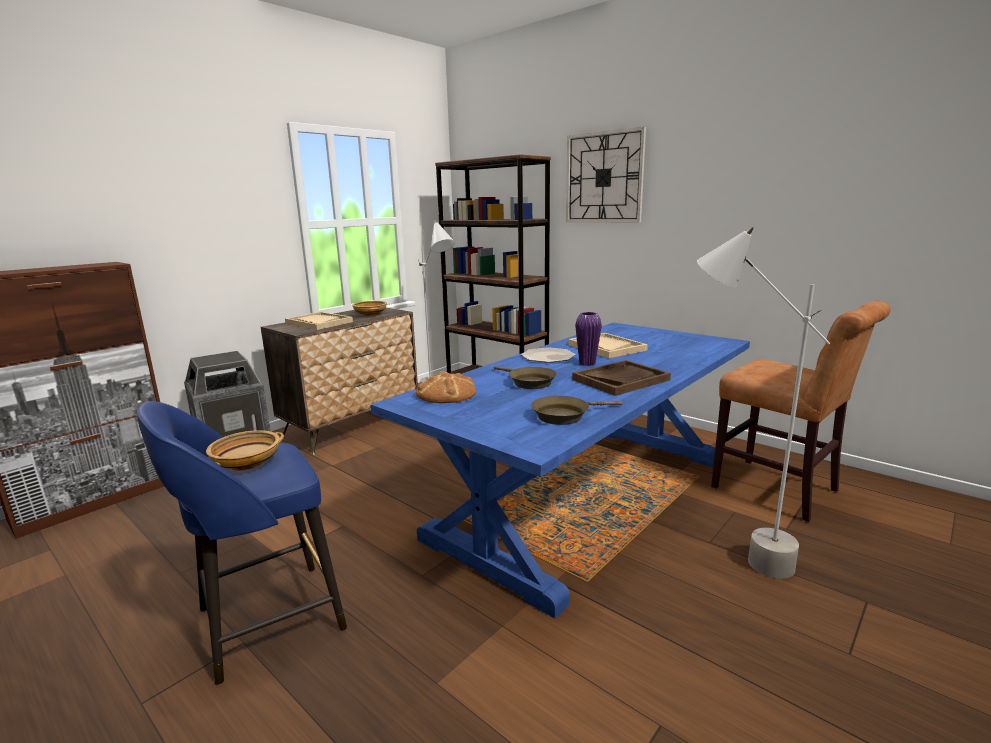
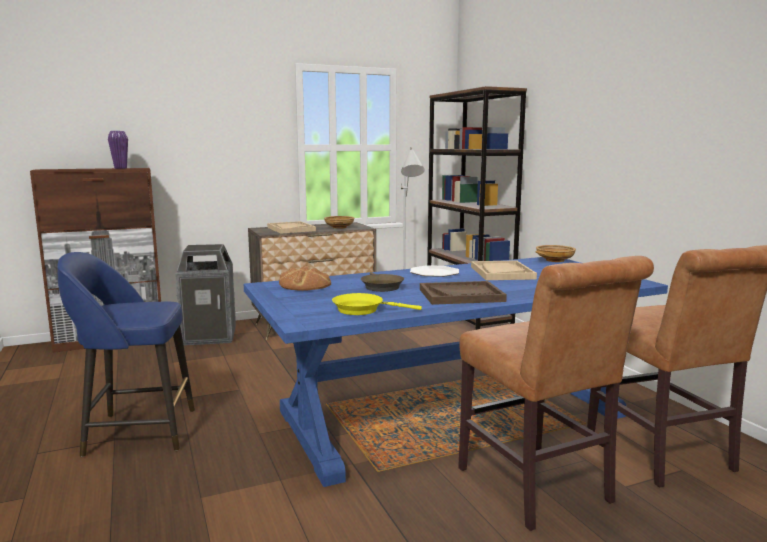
camera: 25 degrees right, 5 degrees down
beige bowl [206,430,284,471] -> beige bowl moved to [536,245,576,262]
brown frying pan [531,396,623,425] -> yellow frying pan [332,293,422,315]
wall clock [566,127,646,222] -> none
purple vase [575,312,602,366] -> purple vase moved to [108,131,128,169]
grey floor lamp [697,227,830,579] -> brown chair [458,256,654,531]

